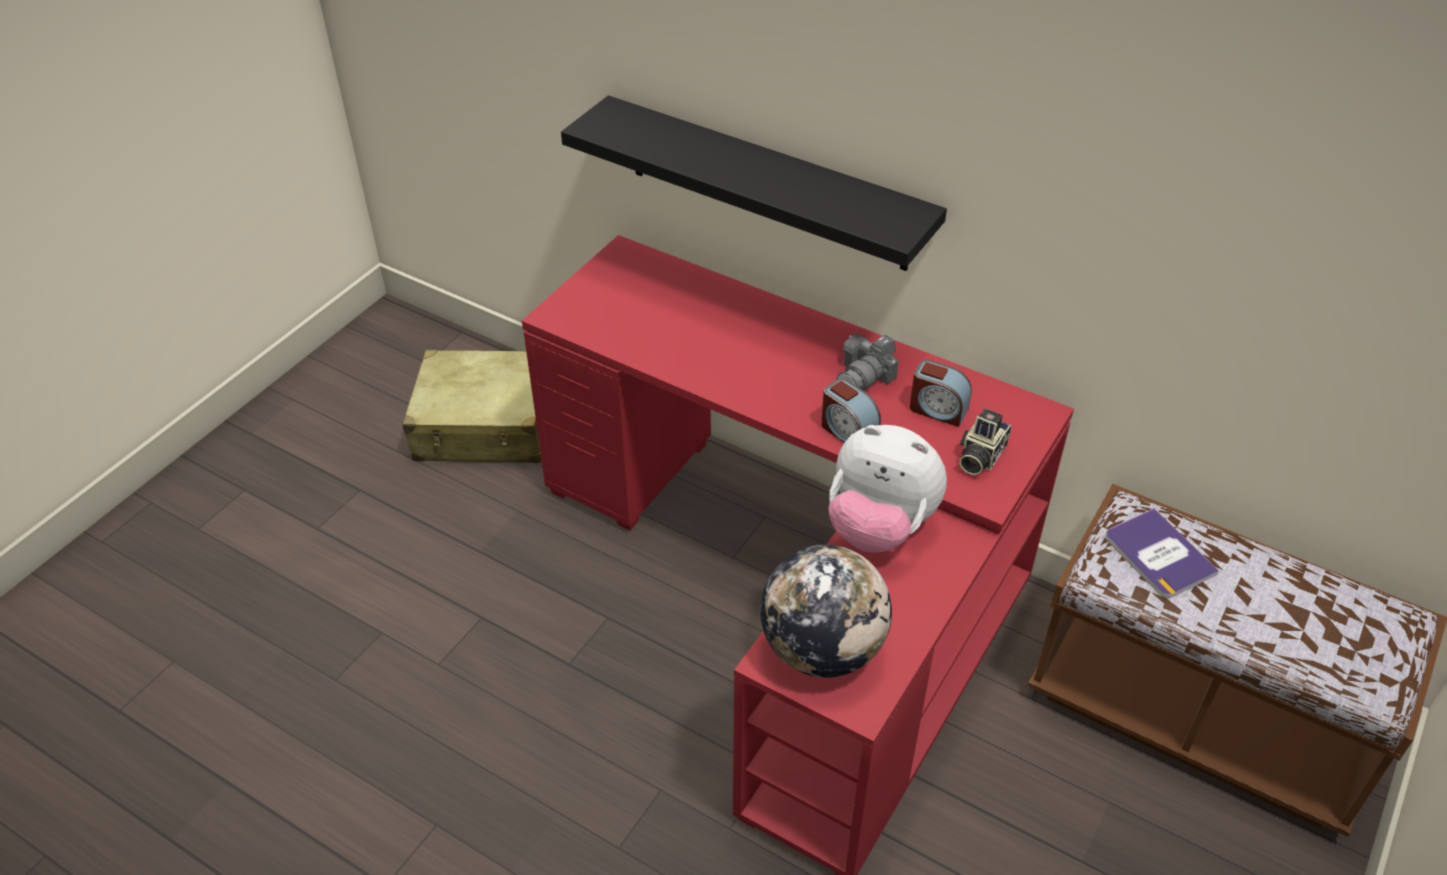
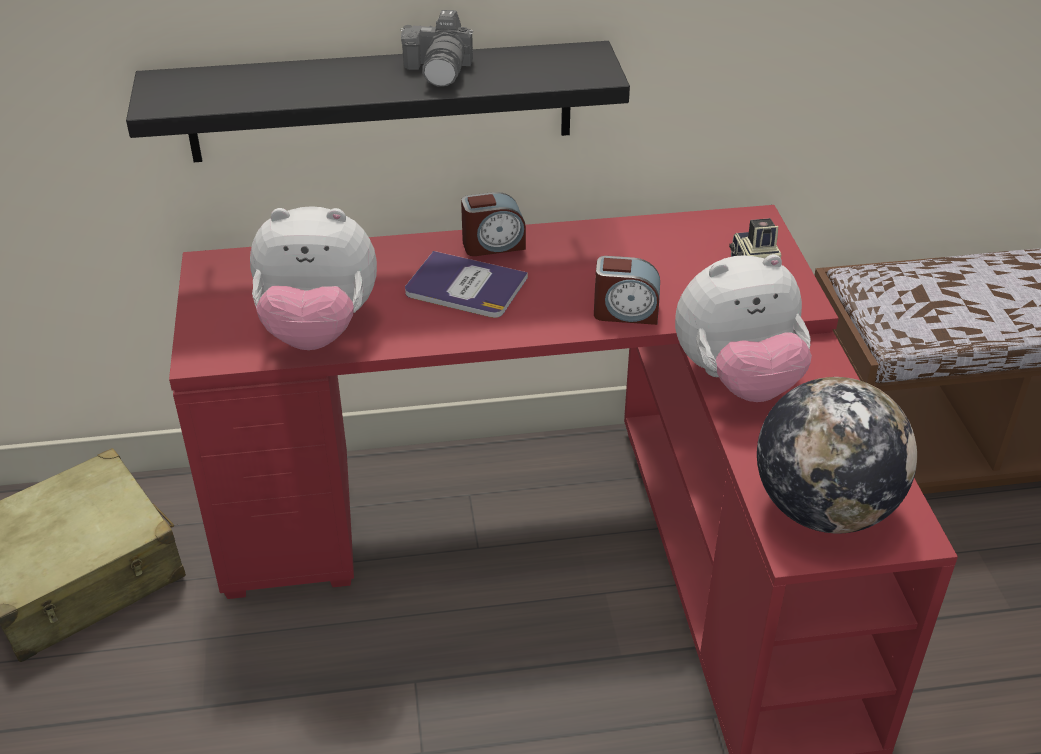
camera: 40 degrees left, 5 degrees down
camera [836,333,899,391] -> camera moved to [401,10,473,87]
alarm clock [910,360,972,427] -> alarm clock moved to [461,192,526,256]
book [1105,508,1219,598] -> book moved to [405,251,528,318]
none -> plush toy [250,206,377,350]

